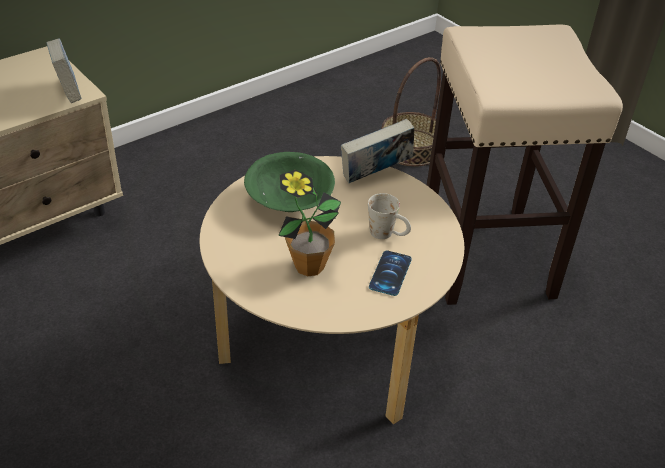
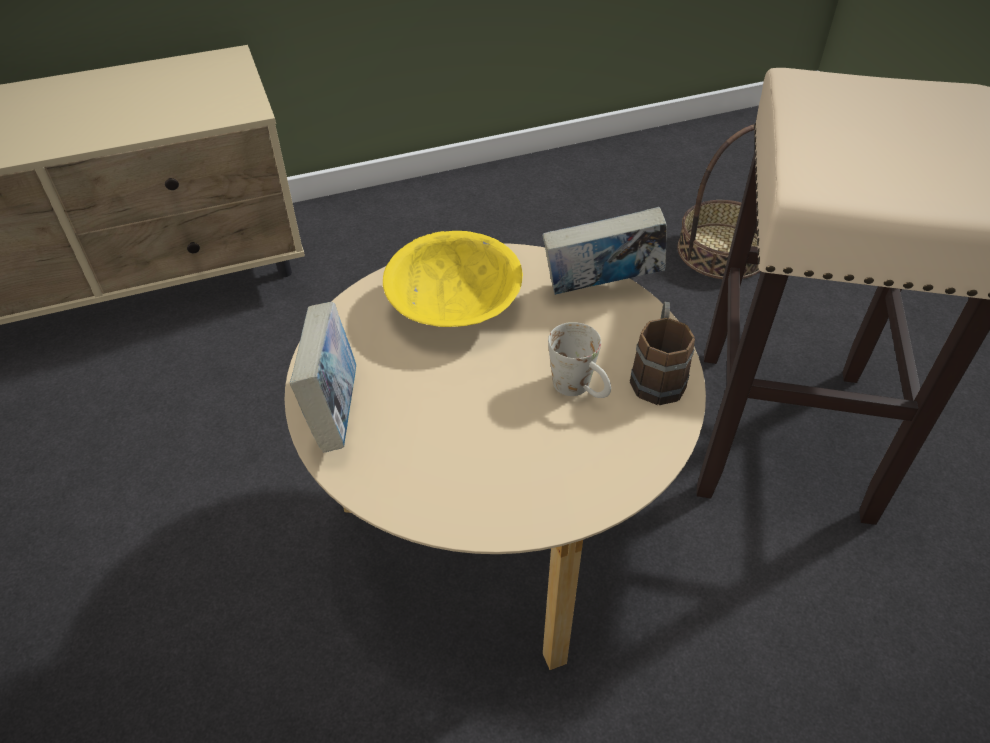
camera: 20 degrees right, 5 degrees up
book [46,39,81,103] -> book moved to [290,302,356,452]
green bowl [244,152,335,212] -> yellow bowl [383,231,523,327]
potted plant [278,170,341,277] -> none
phone [369,250,412,296] -> none
none -> brown mug [630,301,695,405]

